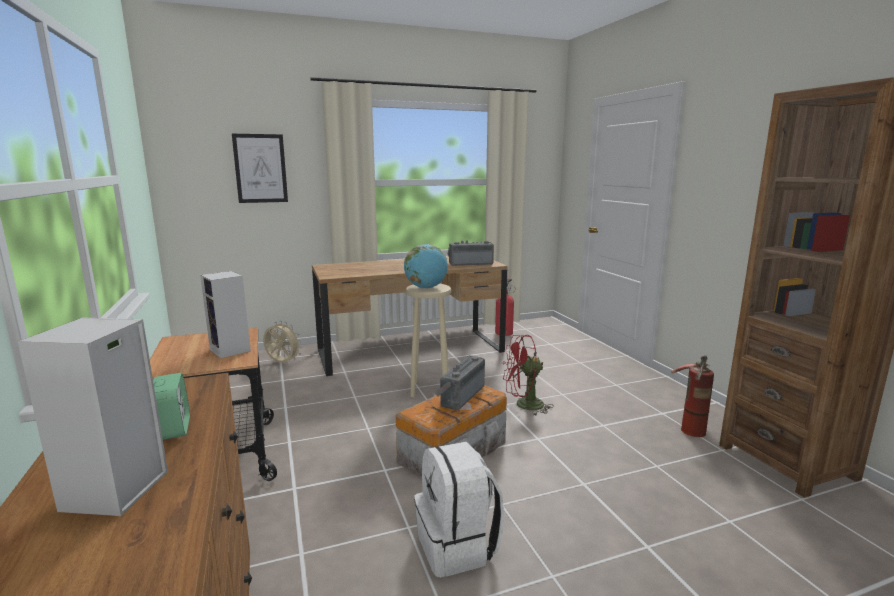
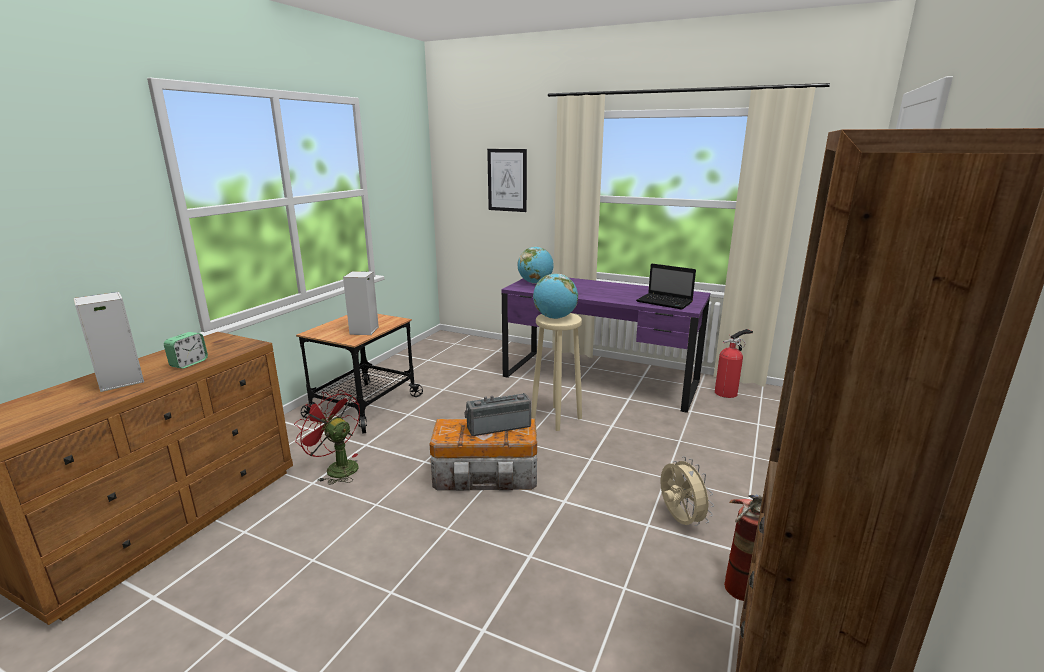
camera: 45 degrees right, 5 degrees up
beige fan [263,321,302,363] -> beige fan moved to [660,456,714,526]
brown desk [312,256,508,376] -> purple desk [501,278,710,413]
white backpack [414,442,504,578] -> none
radio [448,240,494,266] -> laptop [636,263,696,310]
red fan [503,335,554,416] -> red fan moved to [294,390,360,485]
none -> globe [517,247,554,284]

